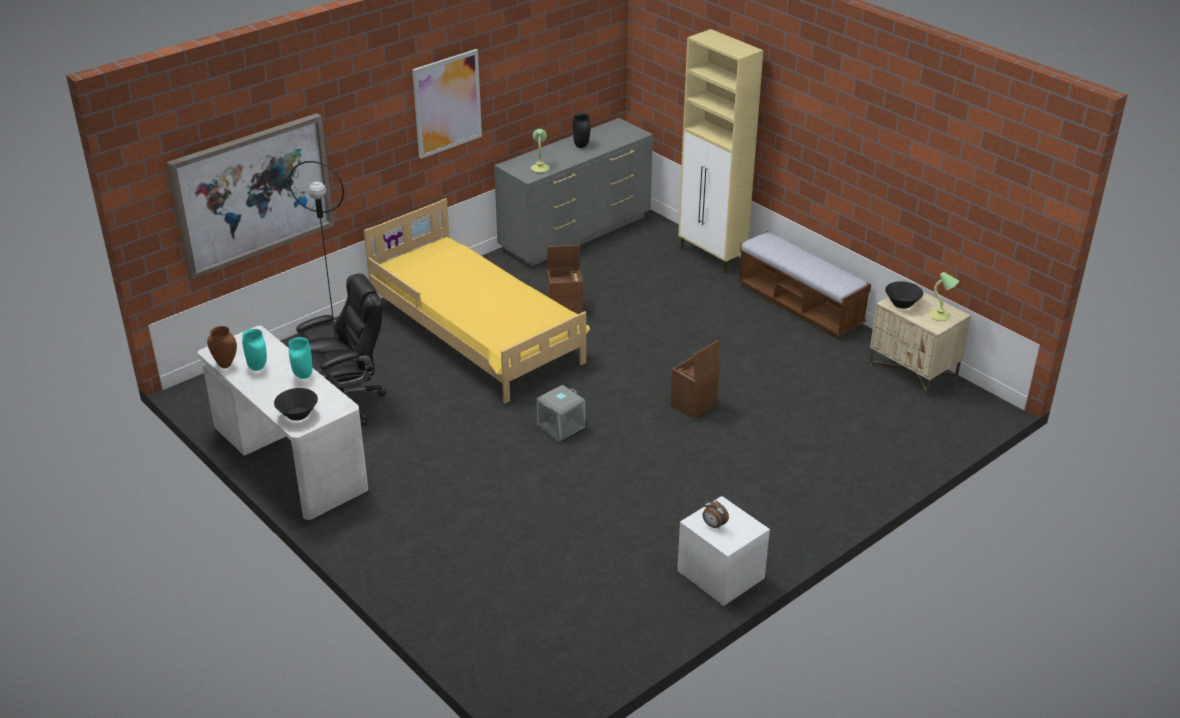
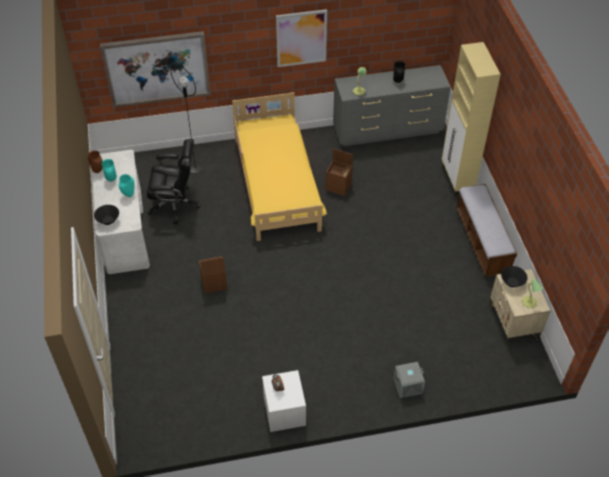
camera: 30 degrees right, 15 degrees up
grey storage box [537,385,585,441] -> grey storage box moved to [394,362,425,398]
brown storage box [670,340,720,419] -> brown storage box moved to [199,256,227,294]

